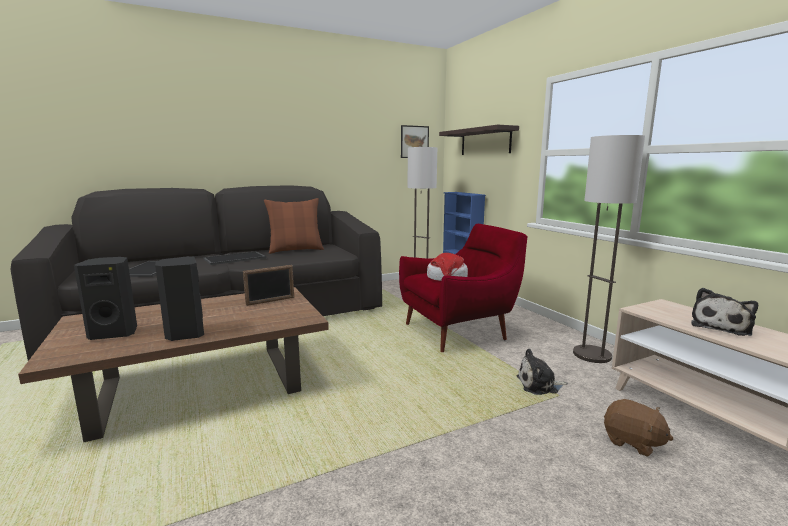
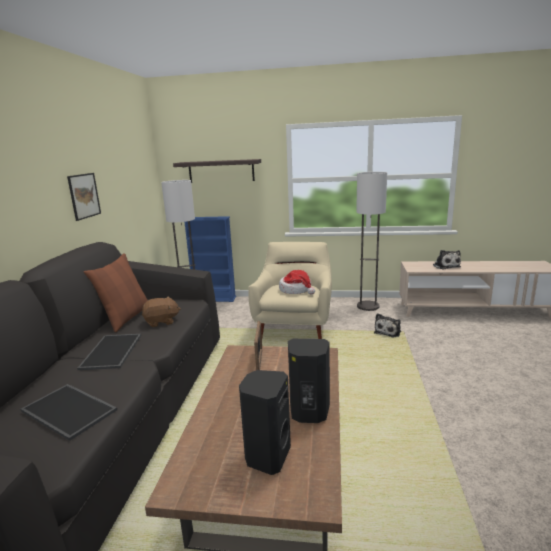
camera: 55 degrees left, 5 degrees up
red armchair [399,224,528,352] -> beige armchair [248,242,332,339]
picture [401,125,429,158] -> picture moved to [67,173,101,221]
brown plush toy [604,399,673,457] -> brown plush toy moved to [142,296,181,327]

